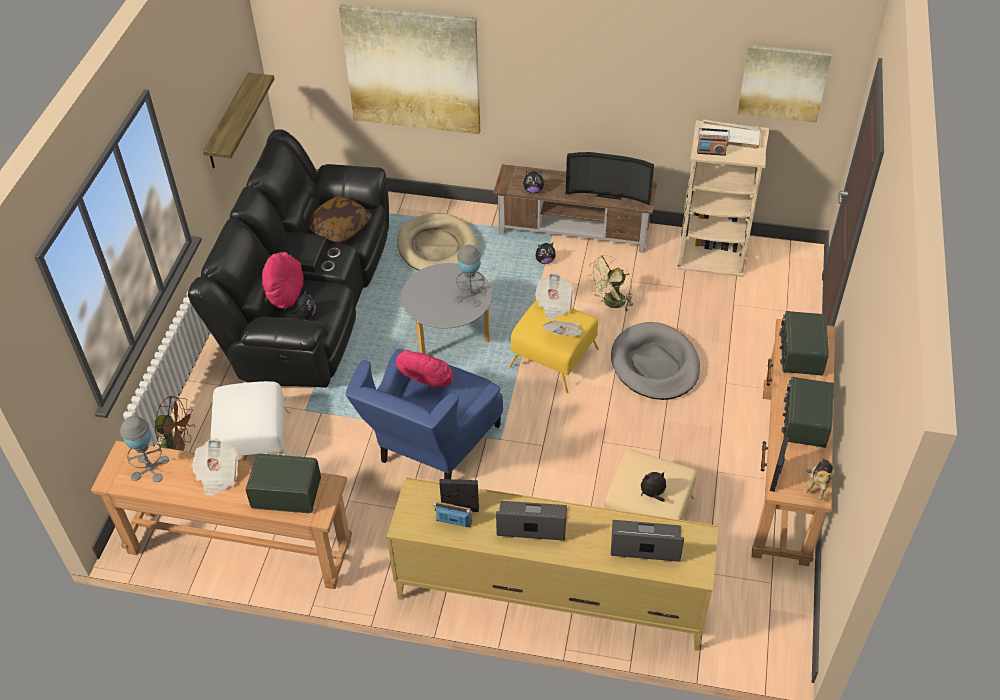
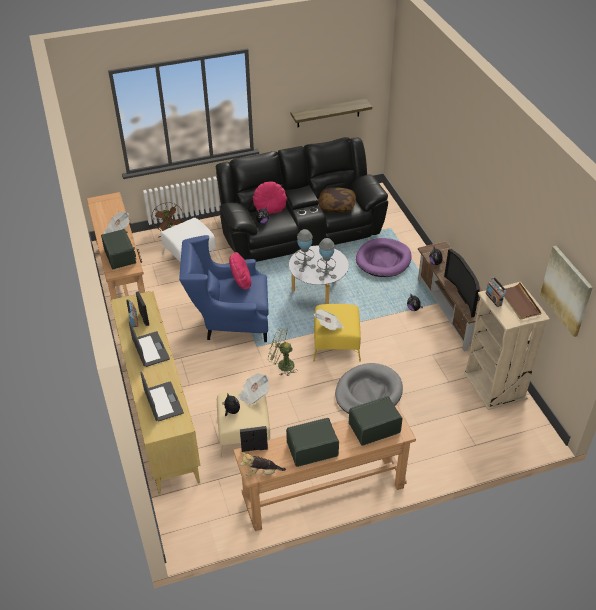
camera: 60 degrees right, 5 degrees down
grey table lamp [120,416,169,482] -> grey table lamp moved to [294,229,316,272]
picture [339,4,480,134] -> none
beige dog bed [397,213,478,270] -> purple dog bed [356,238,411,277]
newspaper [535,273,574,320] -> newspaper moved to [238,373,269,406]
green fan [588,255,633,312] -> green fan moved to [268,327,298,376]
white tray [701,119,761,149] -> brown tray [500,283,542,320]

